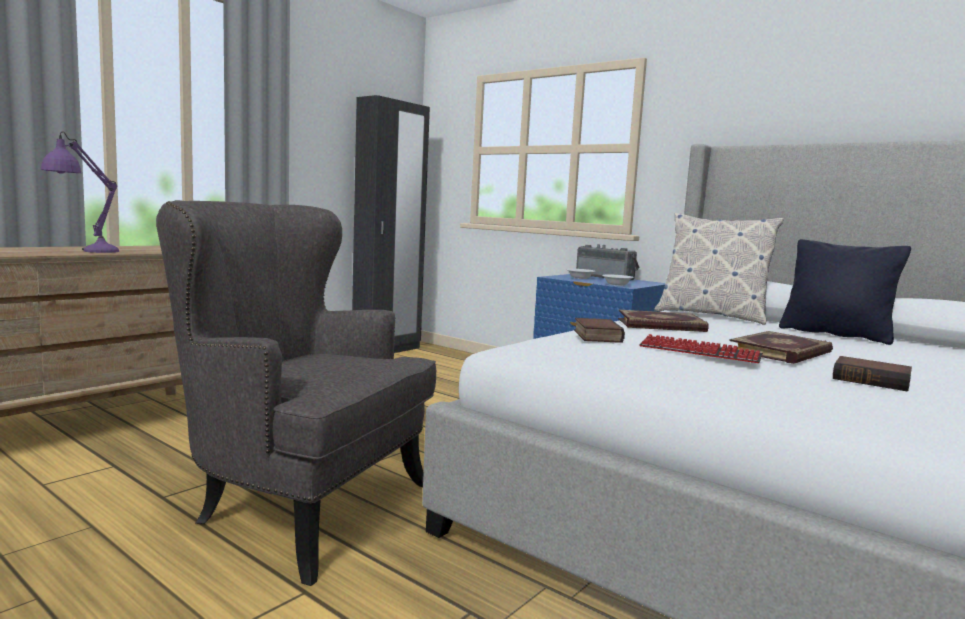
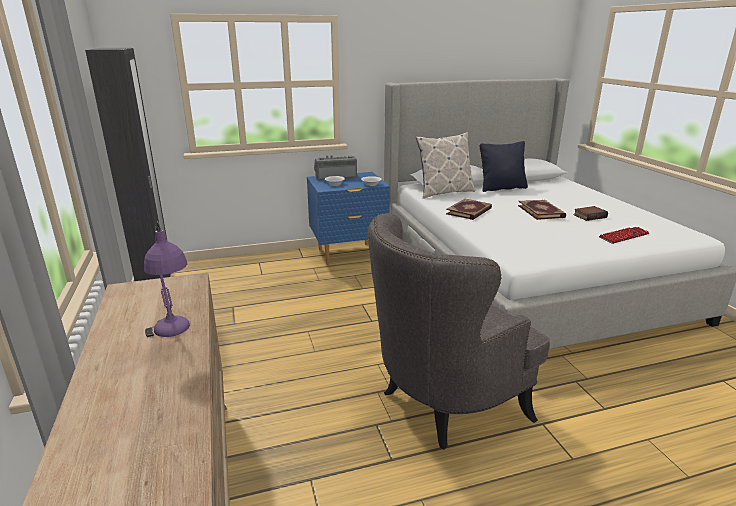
camera: 55 degrees left, 15 degrees up
book [574,318,625,343] -> none
keyboard [639,334,763,363] -> keyboard moved to [599,227,650,244]

